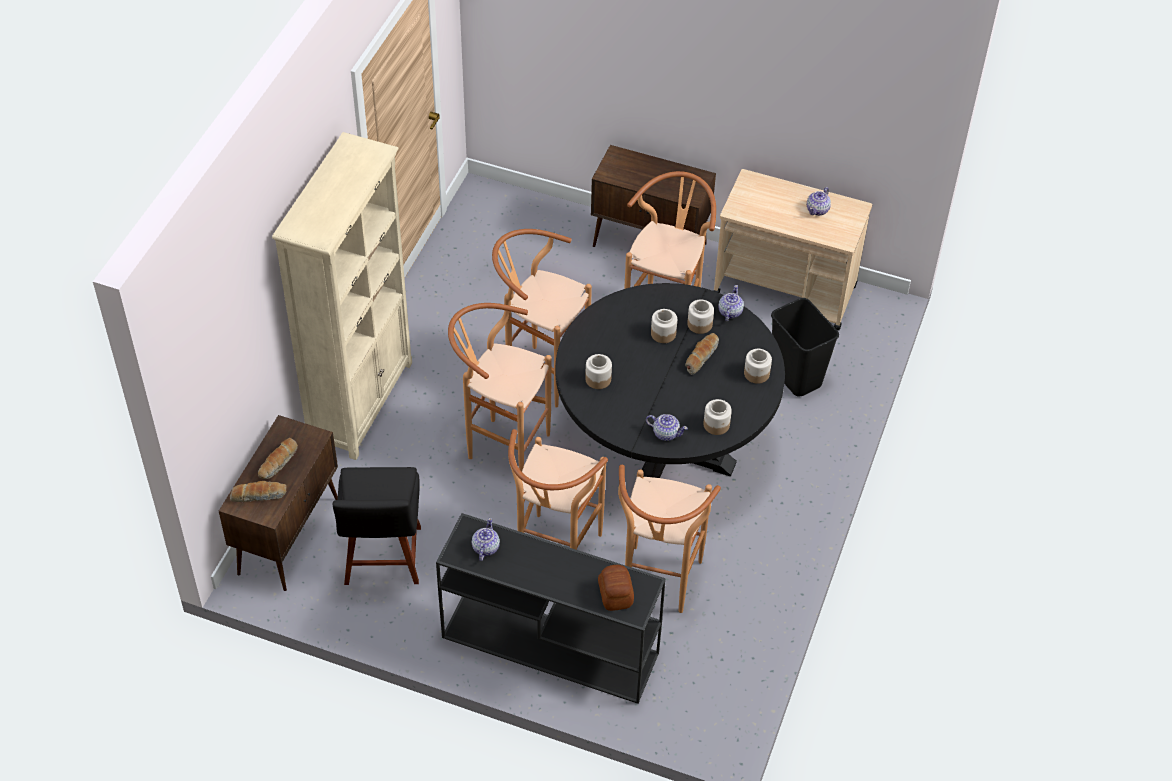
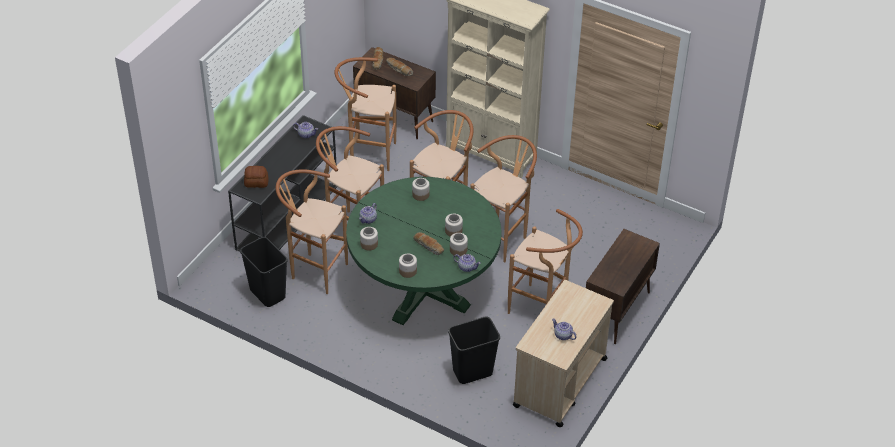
camera: 100 degrees right, 5 degrees down
black chair [333,467,421,585] -> brown stool [334,57,397,171]
black dining table [556,283,785,478] -> green dining table [346,177,501,325]
none -> black trash can [240,237,288,307]

